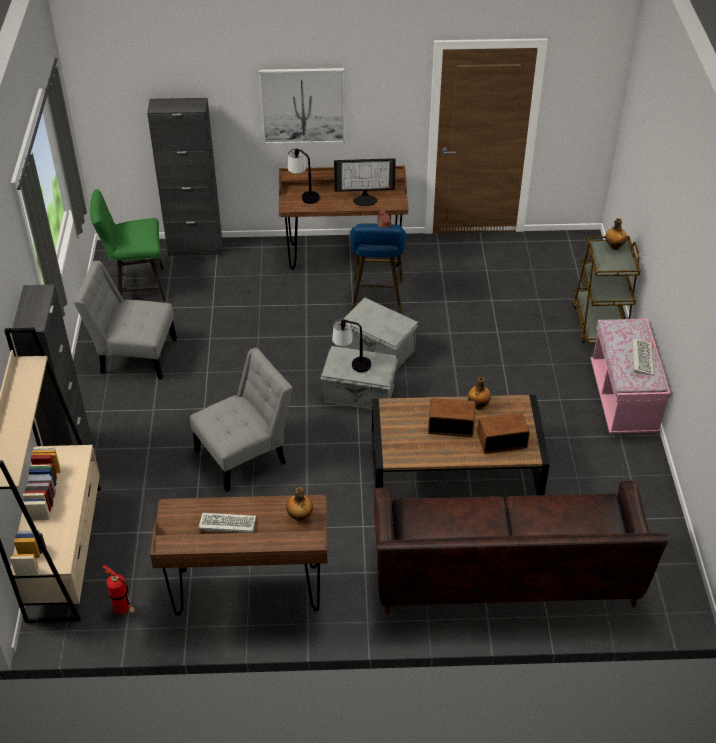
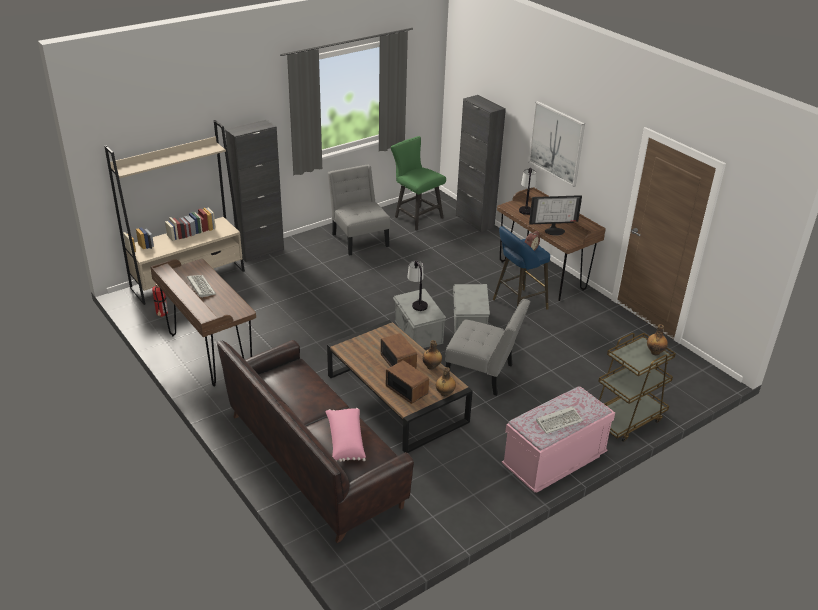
camera: 55 degrees right, 10 degrees down
grey chair [190,348,293,492] -> grey chair moved to [445,299,530,396]
bottle [286,487,313,521] -> bottle moved to [436,367,456,397]
monitor [334,158,396,207] -> monitor turned 60 degrees counterclockwise [529,195,582,236]
none -> pink pillow [325,408,366,462]

